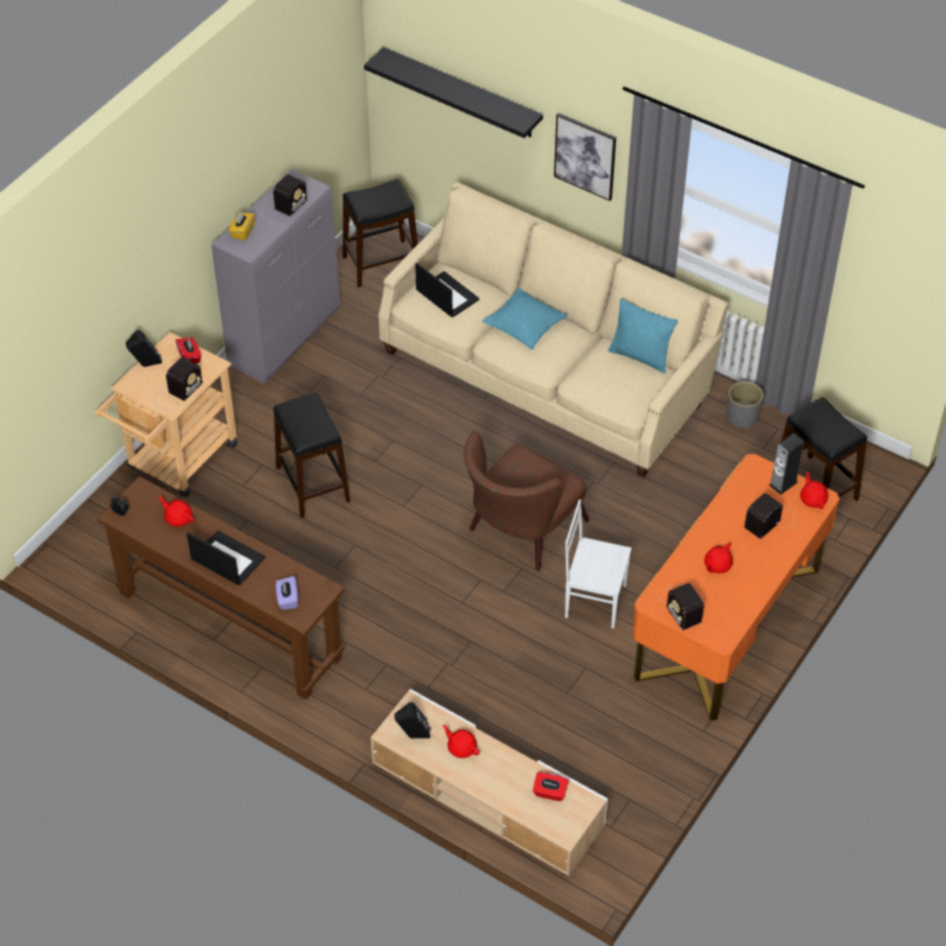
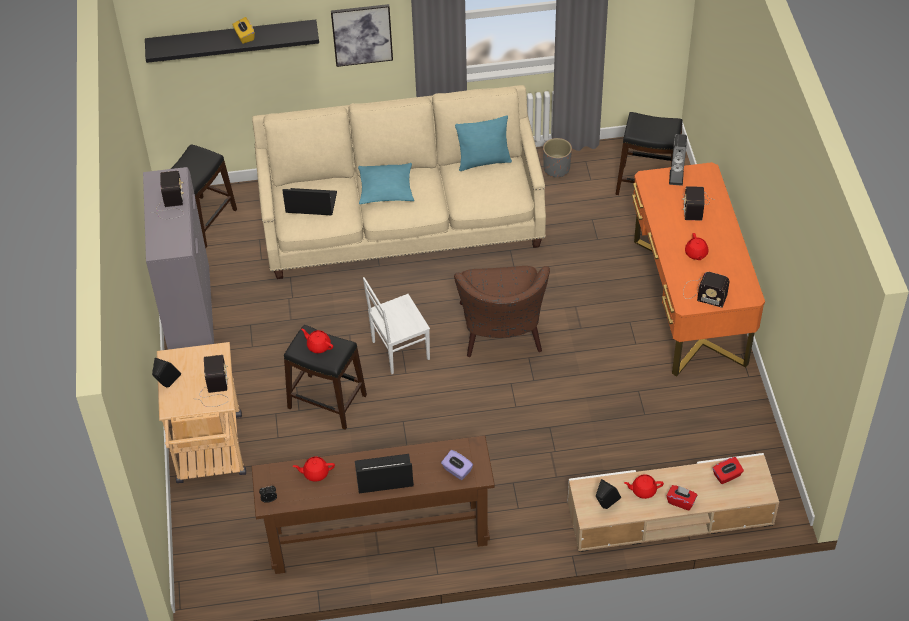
camera: 40 degrees left, 0 degrees up
red tissue box [176,337,202,364] -> red tissue box moved to [666,485,697,510]
yellow tissue box [229,211,255,240] -> yellow tissue box moved to [232,17,255,44]
white chair [565,499,632,629] -> white chair moved to [363,277,430,374]
red teapot [800,471,828,509] -> red teapot moved to [301,328,333,353]

